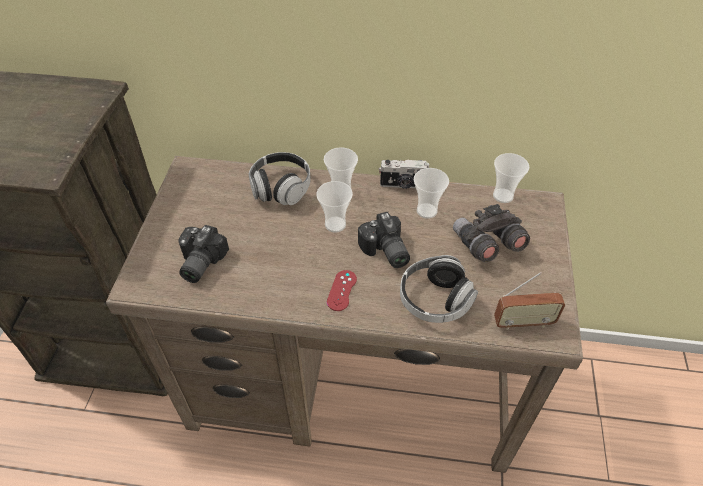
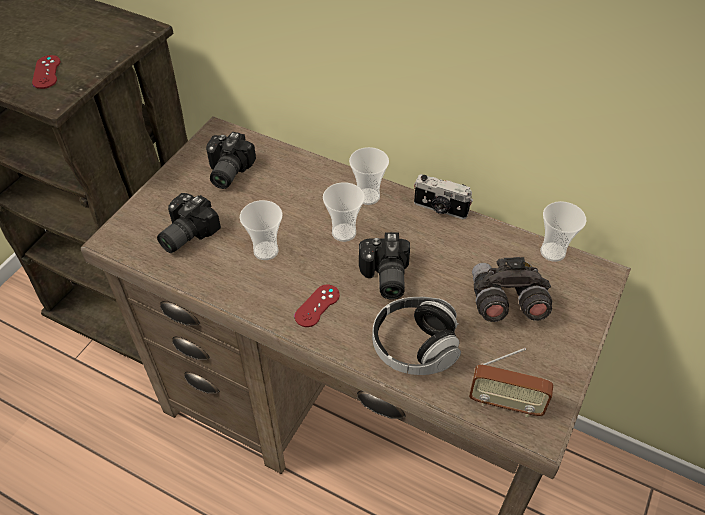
camera: 20 degrees right, 0 degrees up
headphones [249,152,311,205] -> none
cup [414,168,449,219] -> cup moved to [240,200,282,260]
none -> red game controller [32,55,61,89]
none -> camera [206,132,256,189]

